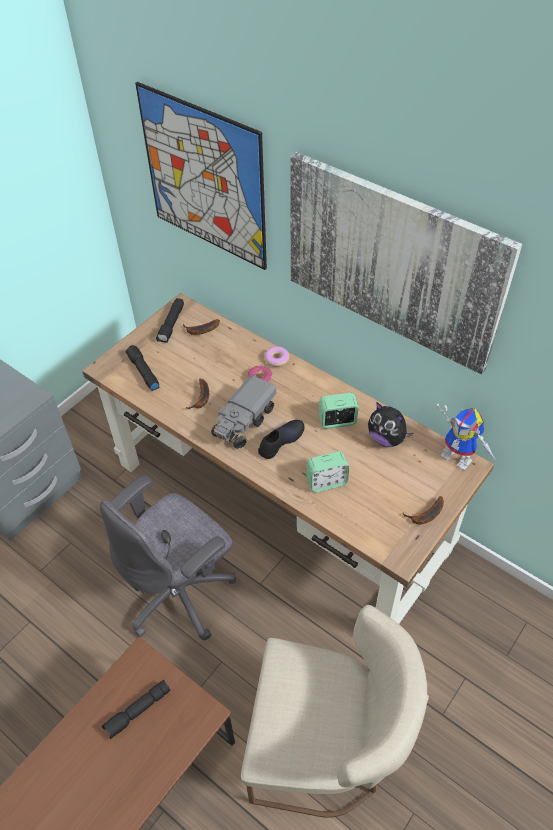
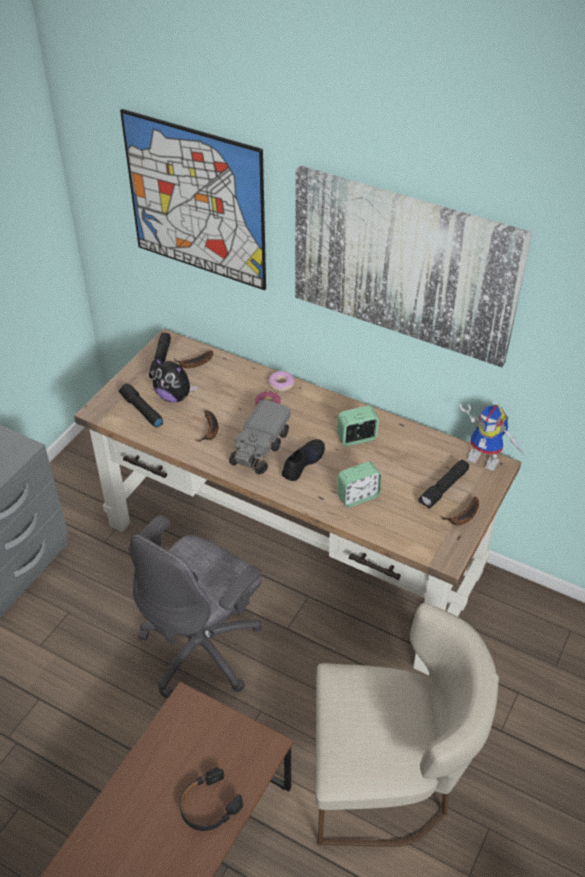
camera: 10 degrees left, 5 degrees down
black flashlight [102,680,170,739] -> black flashlight moved to [419,460,469,509]
plush toy [368,402,413,447] -> plush toy moved to [153,358,197,403]
none -> black headphones [180,768,243,831]

